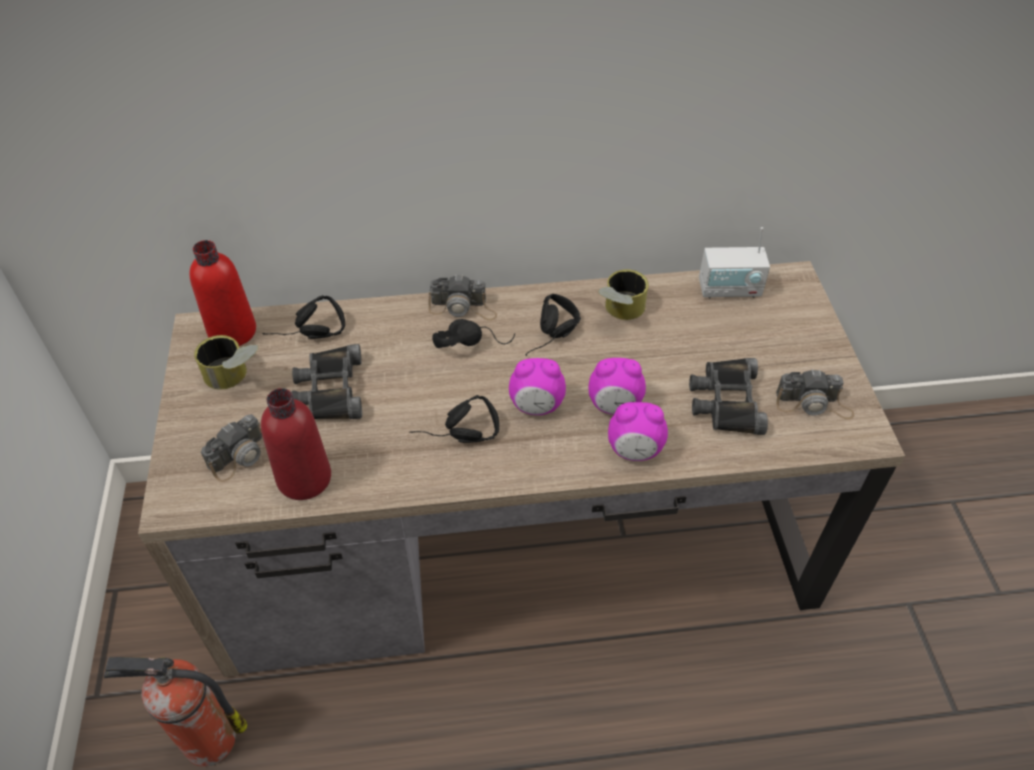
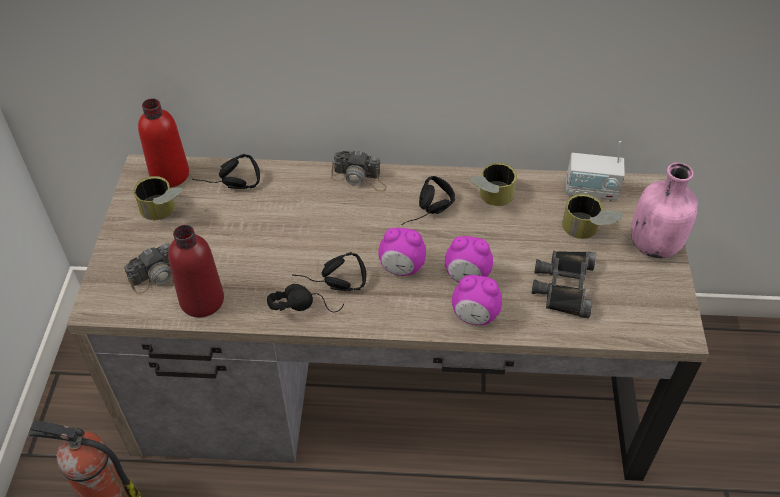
camera: 10 degrees right, 0 degrees up
black binoculars [291,344,362,419] -> none
black headphones [432,319,515,348] -> black headphones moved to [267,284,344,312]
camera [776,369,854,420] -> none
none -> can [562,194,623,239]
none -> pink bottle [631,162,698,258]

